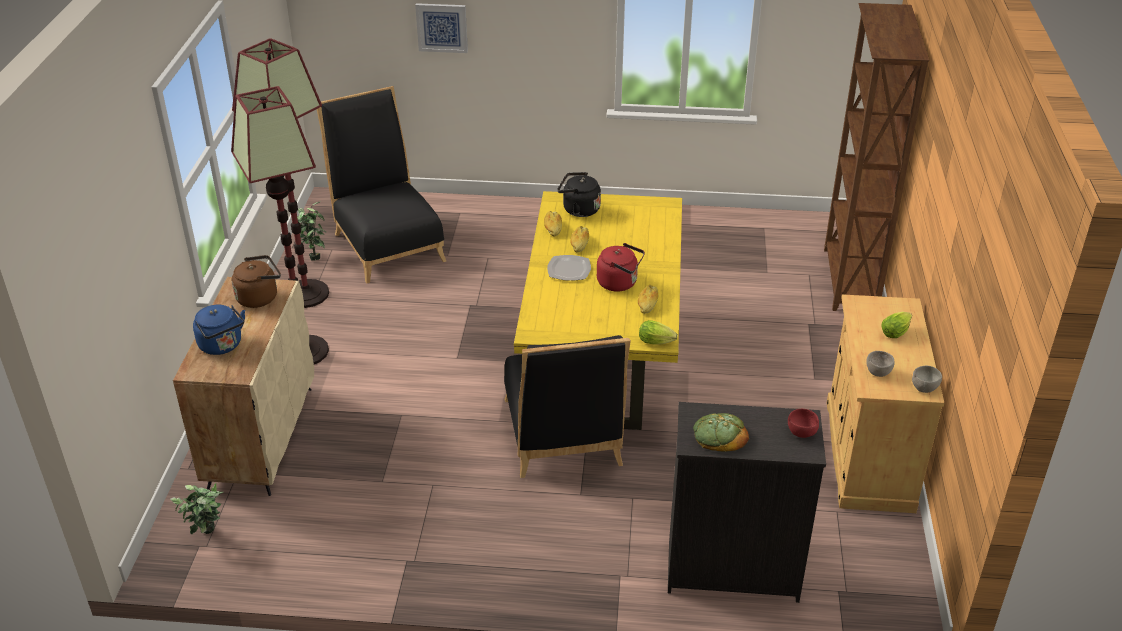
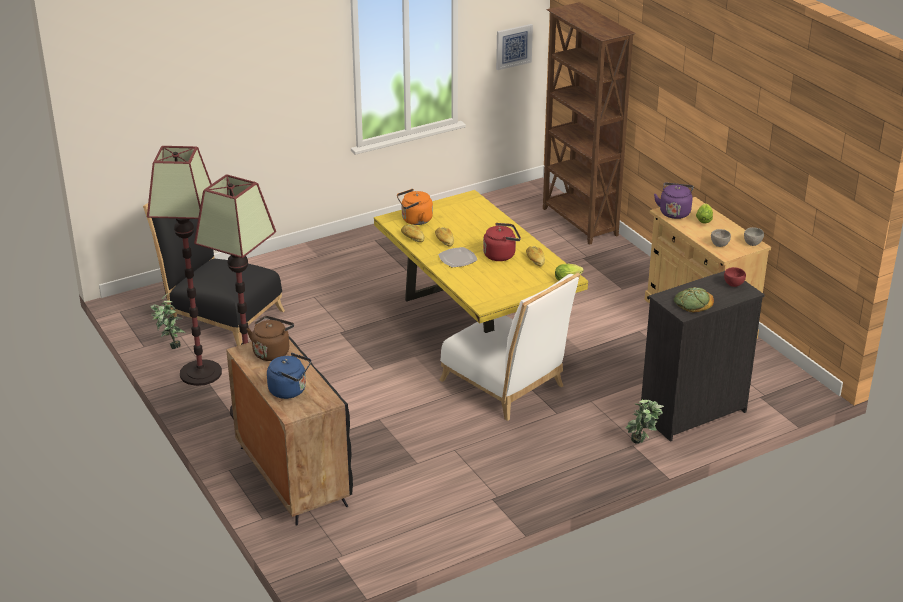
camera: 35 degrees left, 5 degrees down
potted plant [170,483,223,534] -> potted plant moved to [625,399,664,444]
beige cabinet [173,277,314,496] -> black cabinet [226,336,353,526]
picture [415,3,468,53] -> picture moved to [496,24,533,70]
black chair [504,335,631,478] -> white chair [439,273,581,421]
black kettle [557,172,601,217] -> orange kettle [397,189,433,225]
none -> purple kettle [654,183,694,219]

